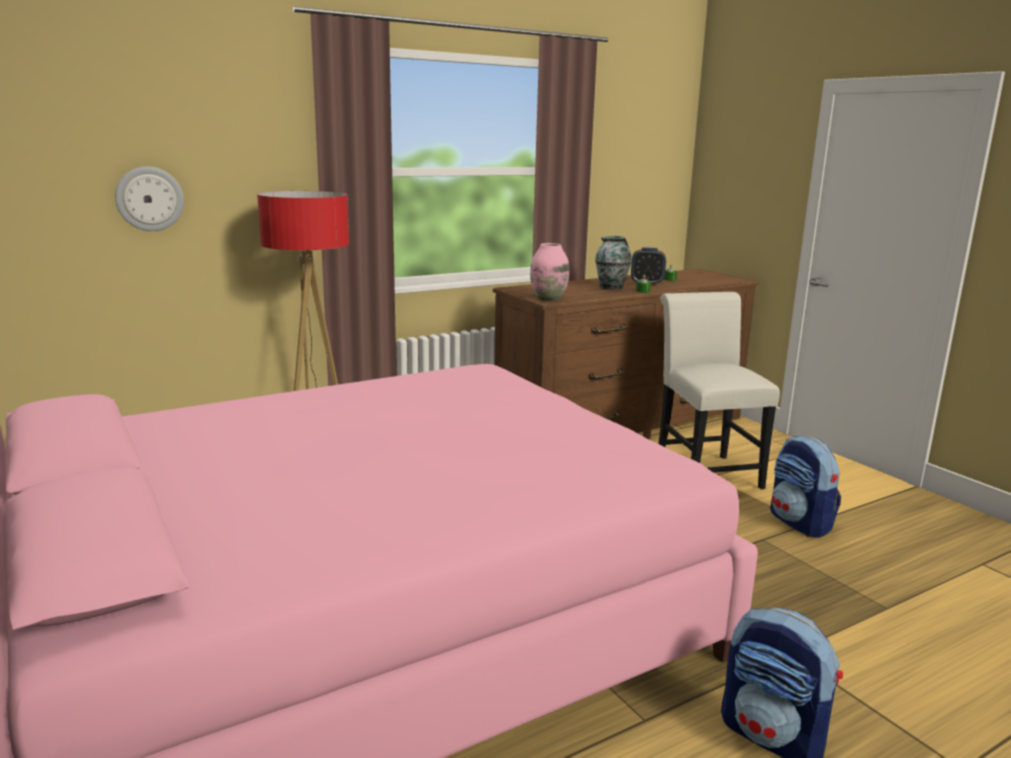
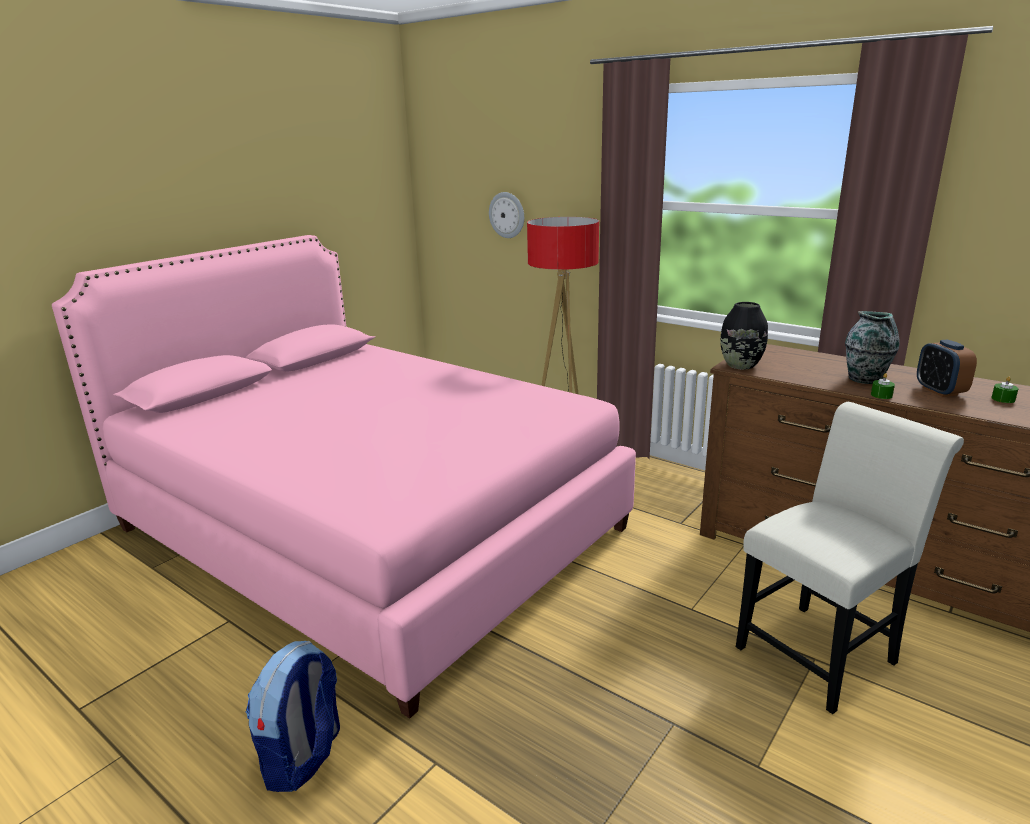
camera: 70 degrees right, 5 degrees up
pink vase [530,243,569,301] -> black vase [720,302,768,370]
backpack [770,435,841,538] -> none

